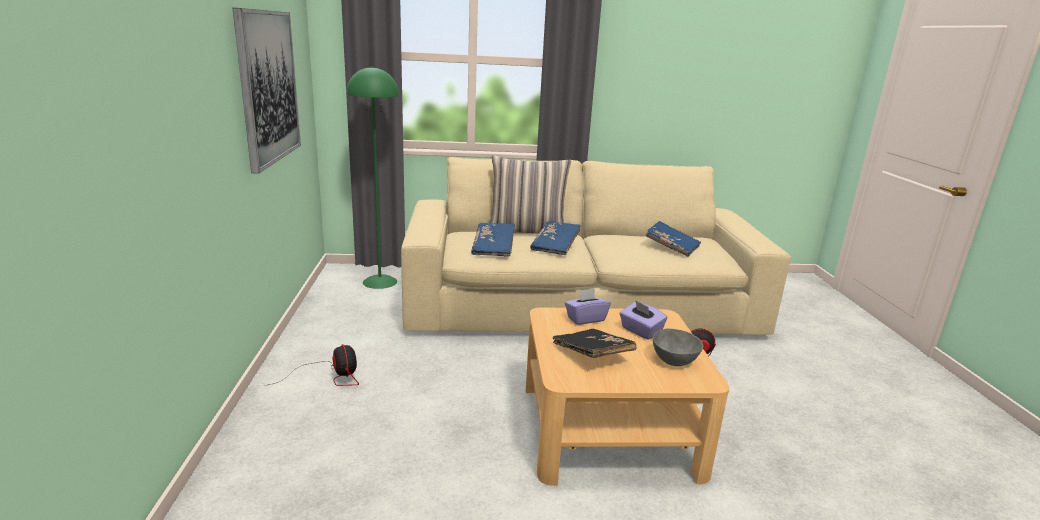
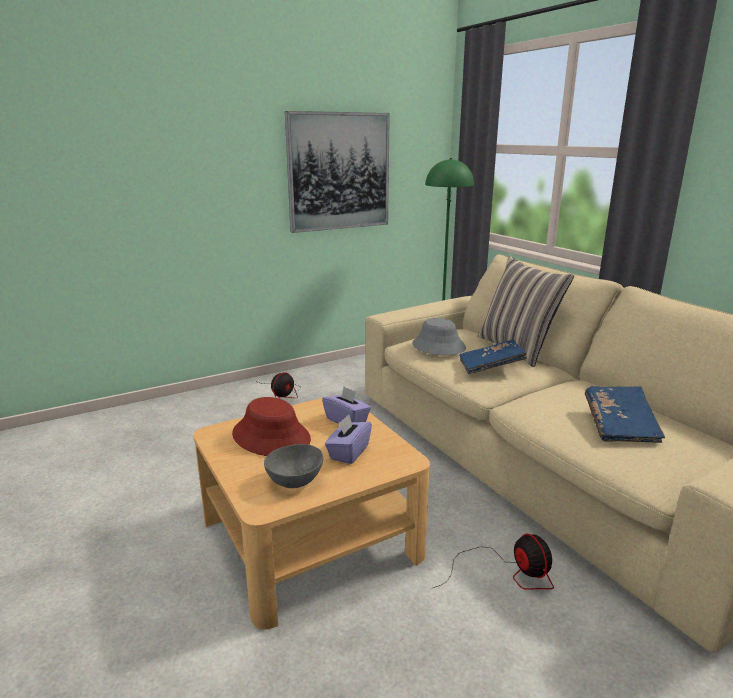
camera: 65 degrees right, 0 degrees up
blue book [471,223,515,256] -> grey hat [412,318,466,355]
black book [552,329,637,358] -> red hat [232,397,311,456]

